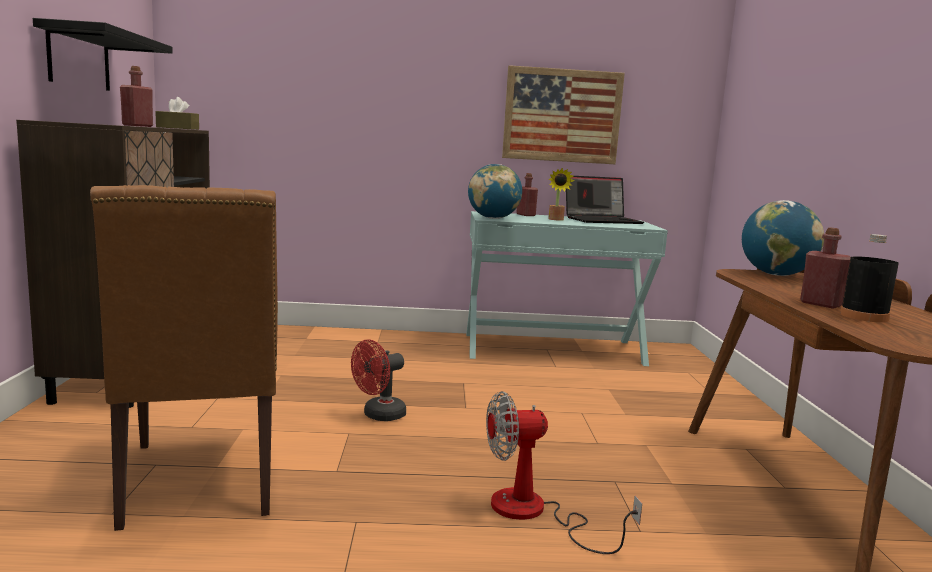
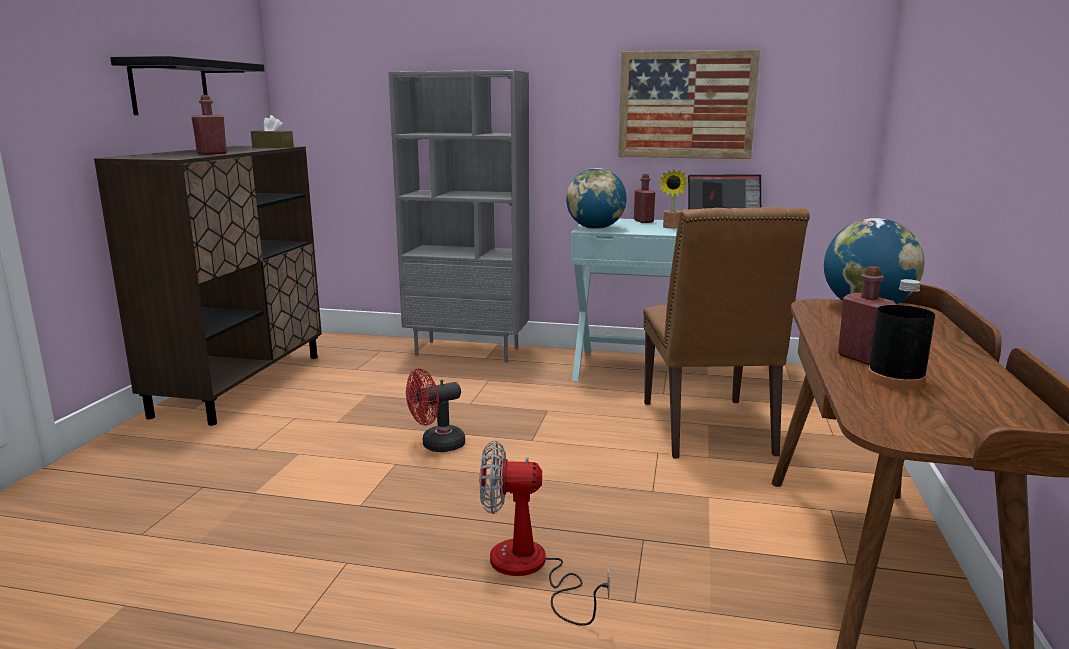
camera: 15 degrees right, 5 degrees up
brown chair [90,185,278,531] -> brown chair moved to [643,207,810,459]
none -> grey bookcase [388,70,529,362]

